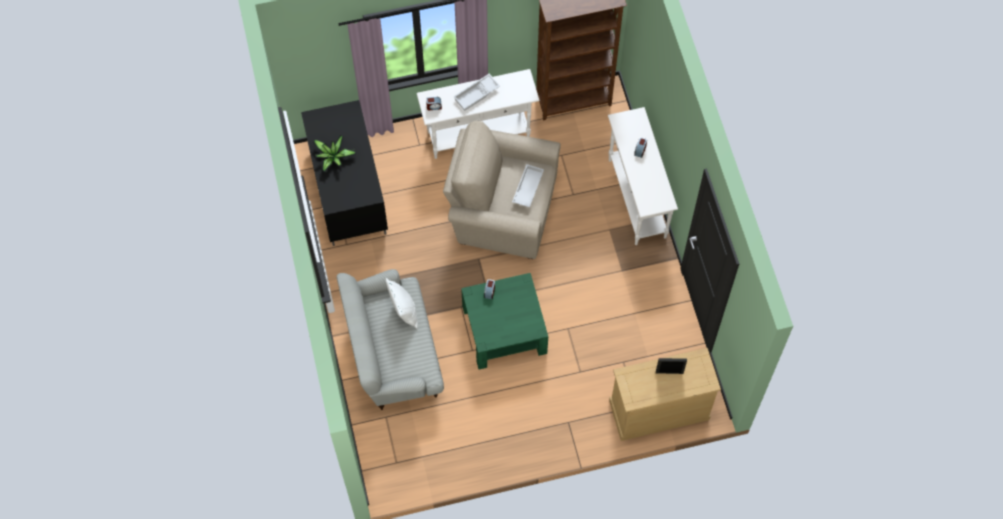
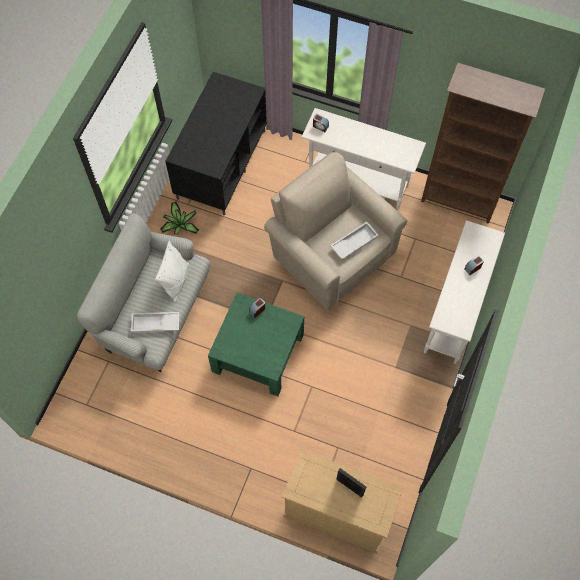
camera: 35 degrees right, 0 degrees up
potted plant [313,135,356,172] -> potted plant moved to [161,202,199,235]
white tray [453,74,500,111] -> white tray moved to [131,312,179,333]

